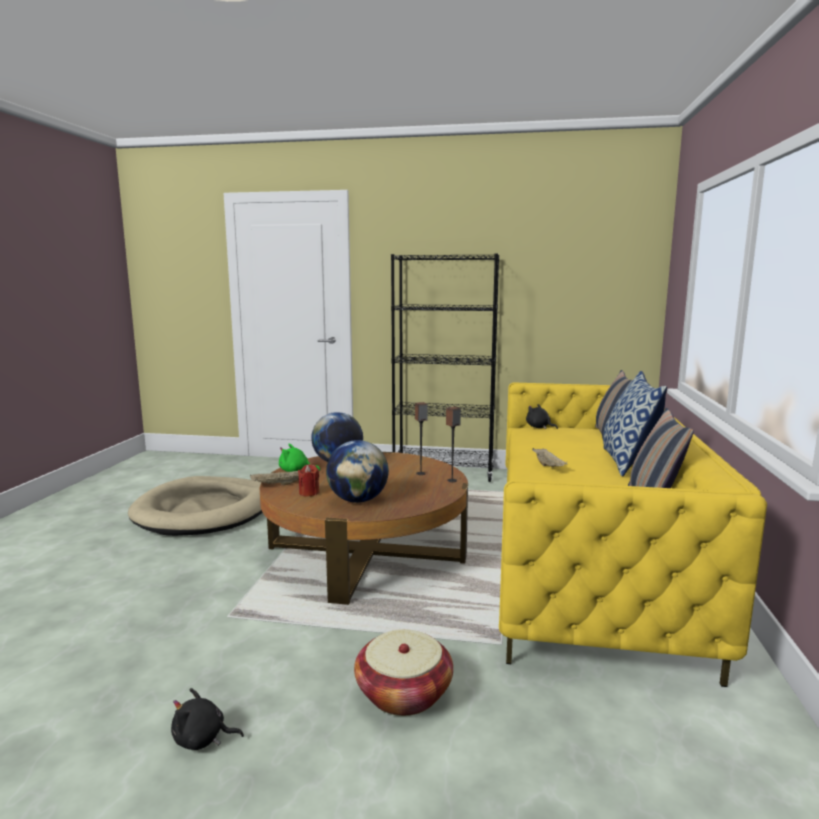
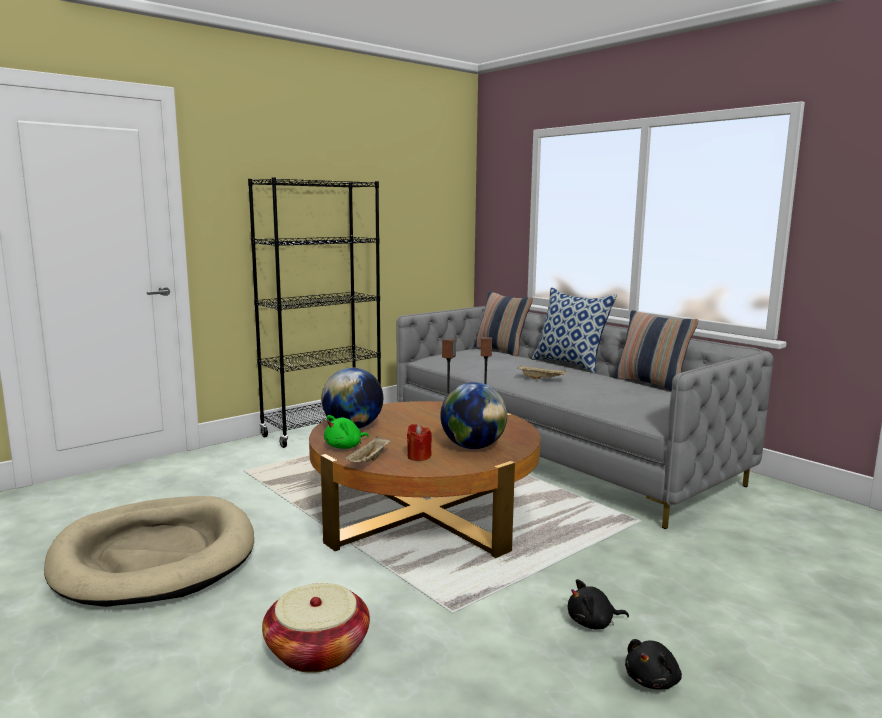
camera: 50 degrees left, 0 degrees up
basket [354,629,453,716] -> basket moved to [262,583,370,673]
yellow sofa [499,383,767,687] -> grey sofa [396,306,773,529]
black plush toy [526,404,558,429] -> black plush toy moved to [568,579,629,630]

